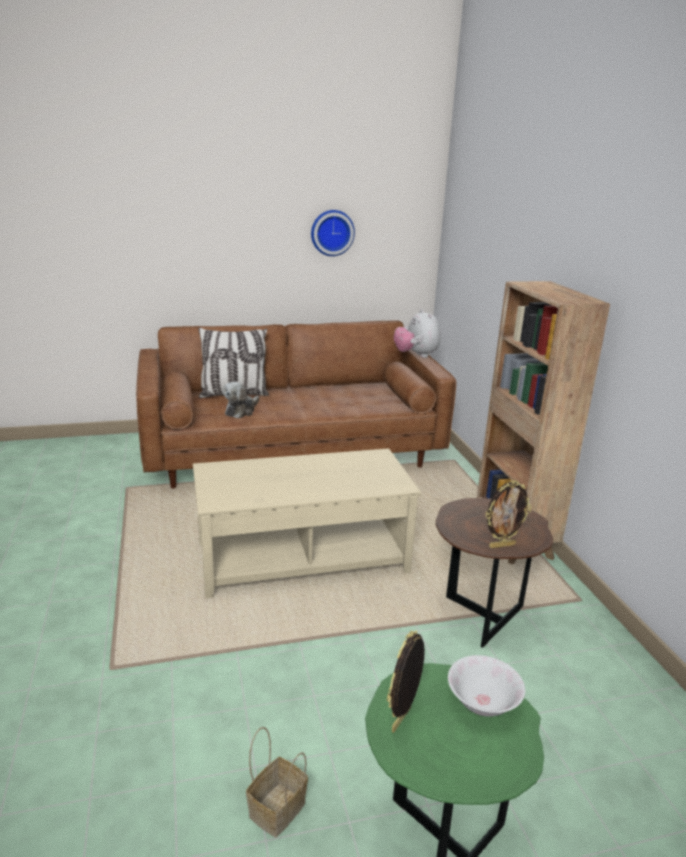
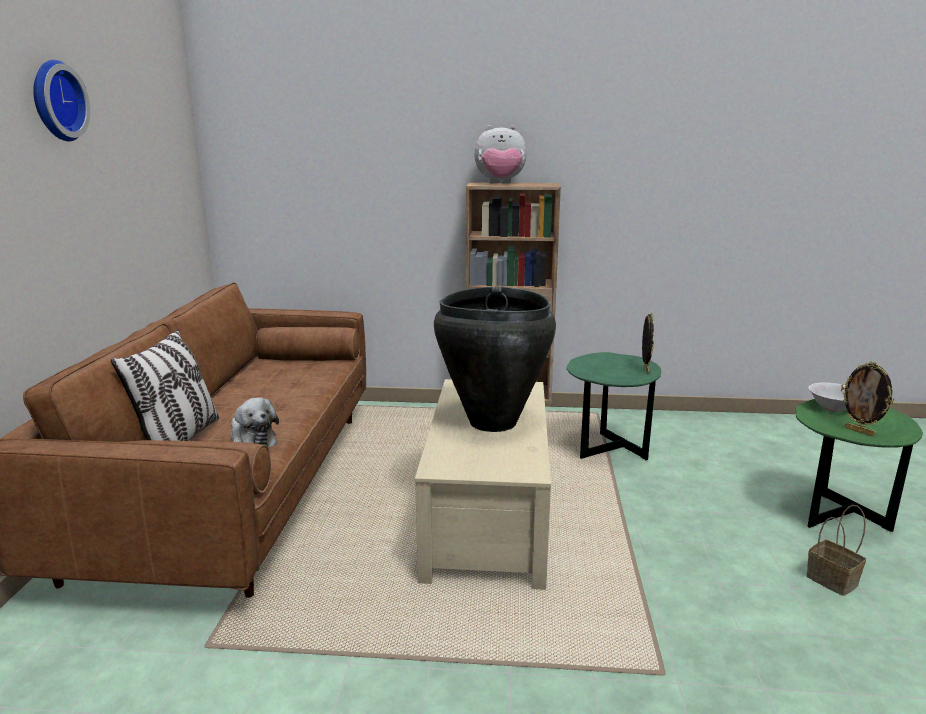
camera: 70 degrees left, 5 degrees down
wall clock [311,210,355,256] -> wall clock moved to [33,60,90,141]
plush toy [394,309,440,358] -> plush toy moved to [474,125,527,183]
brown side table [435,498,553,648] -> green side table [567,352,661,460]
none -> black vase [434,286,556,432]

